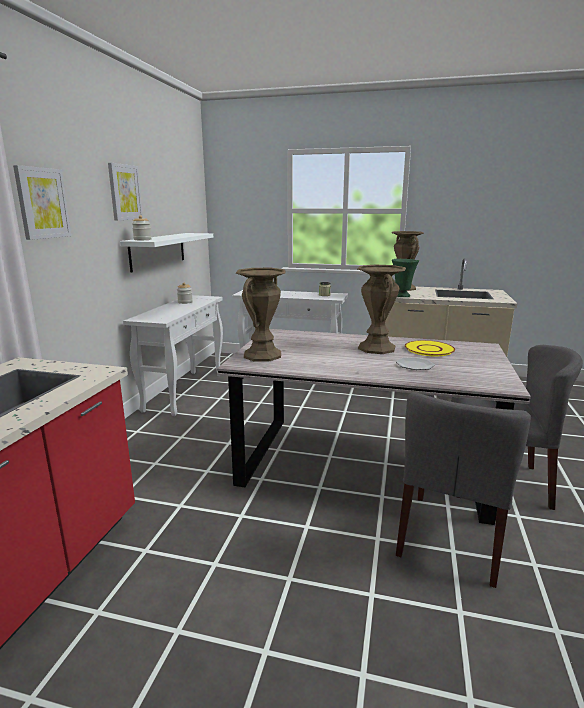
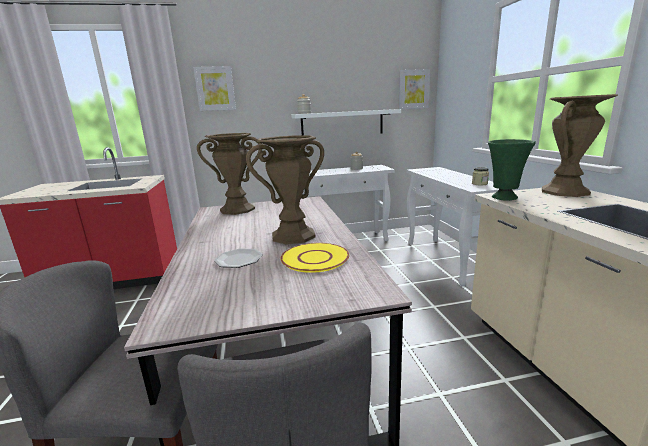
camera: 65 degrees right, 0 degrees up
picture [108,163,143,220] -> picture moved to [399,69,430,109]

